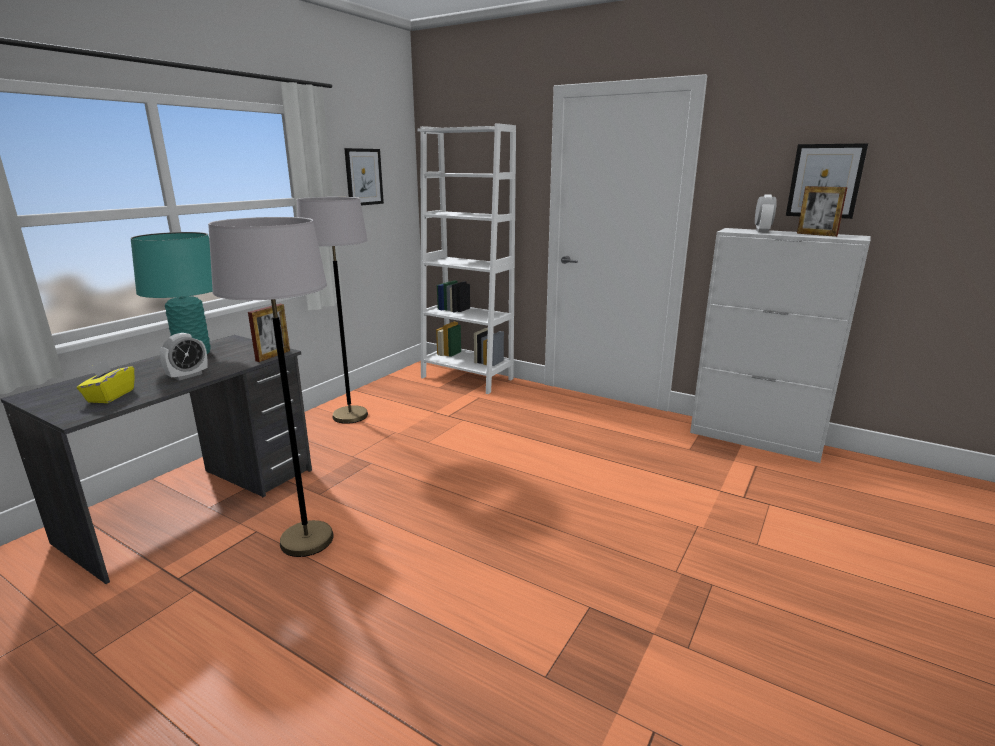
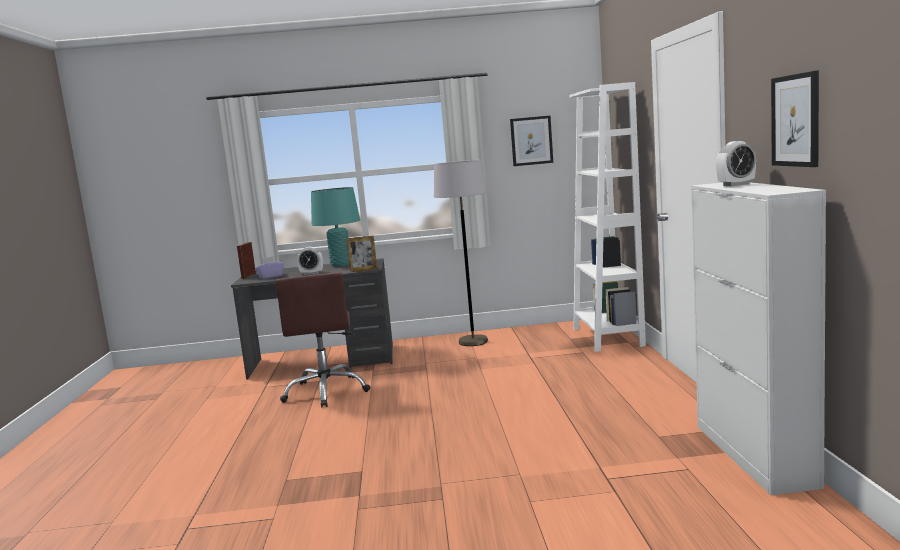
camera: 55 degrees right, 10 degrees down
yellow tissue box [77,360,134,403] -> purple tissue box [255,256,284,279]
grey floor lamp [208,217,334,557] -> brown office chair [275,272,370,408]
picture frame [797,186,848,237] -> picture frame moved to [237,242,256,279]

